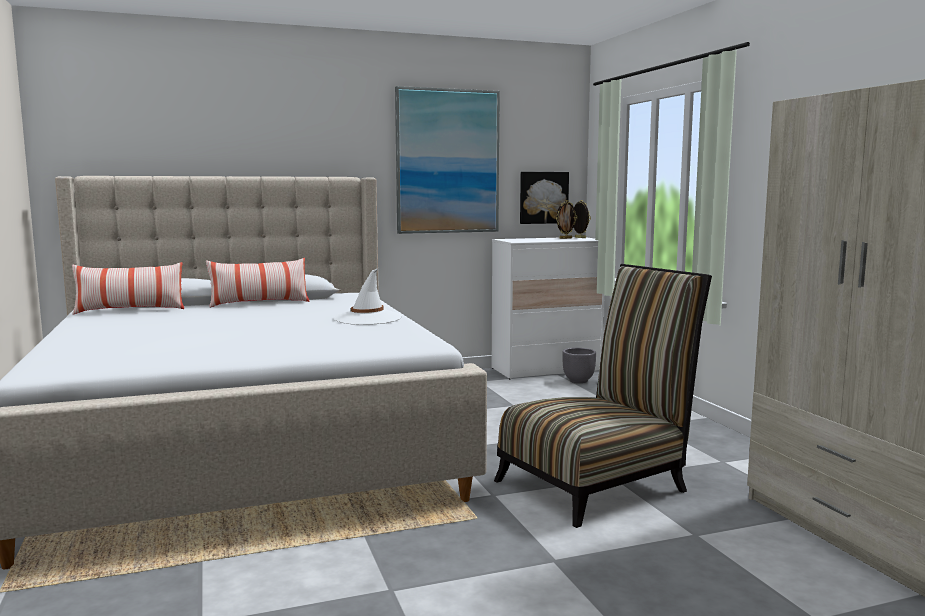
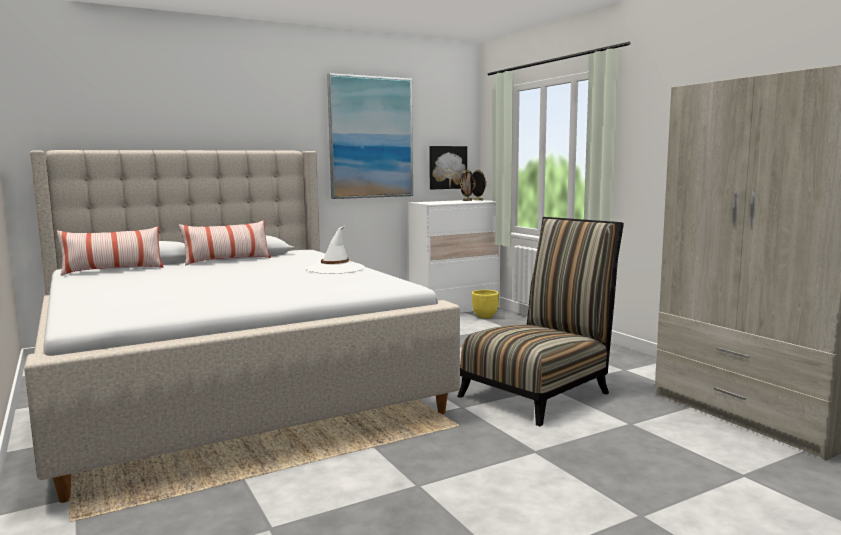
camera: 10 degrees left, 0 degrees up
grey planter [562,348,596,383] -> yellow planter [472,290,499,318]

